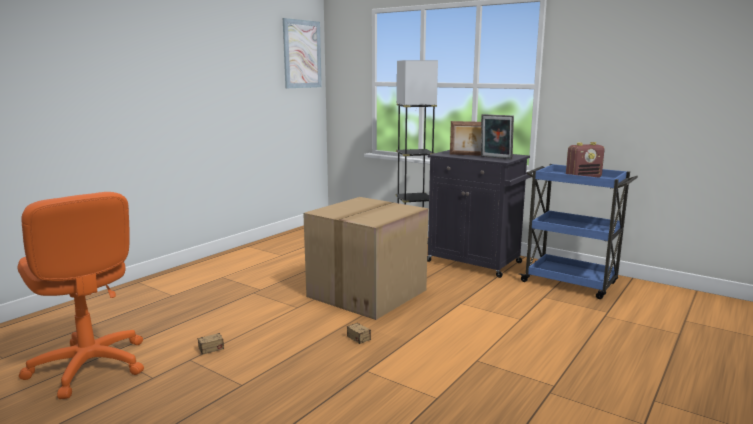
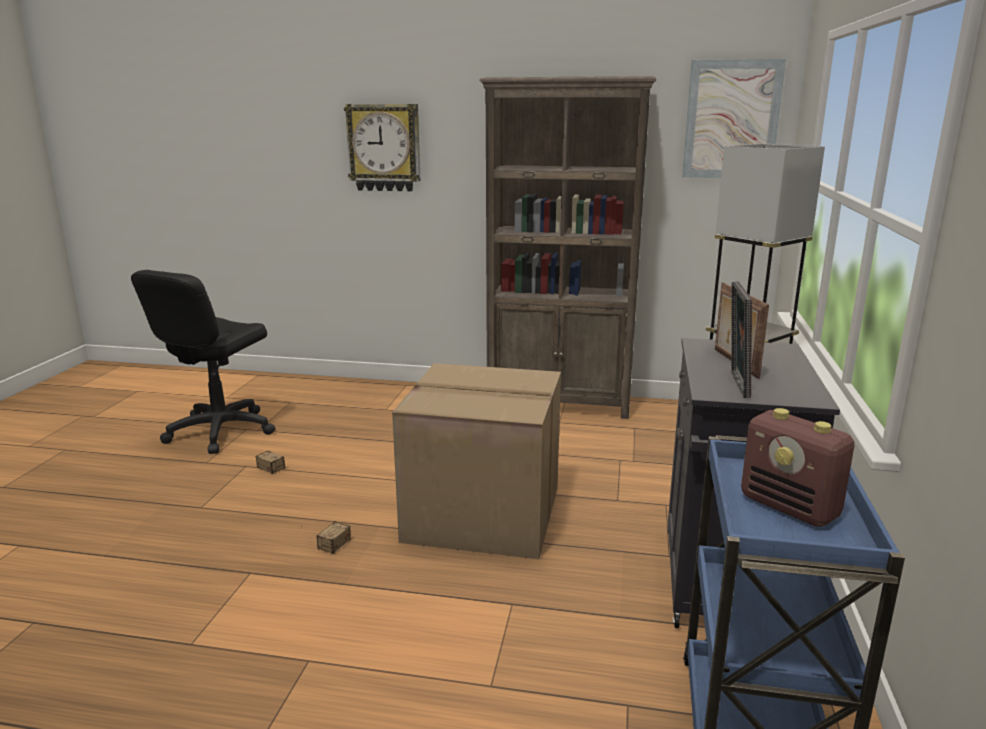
camera: 65 degrees right, 5 degrees up
orange office chair [18,192,144,399] -> black office chair [131,270,275,454]
none -> wall clock [344,104,421,192]
none -> brown bookcase [480,76,656,419]

